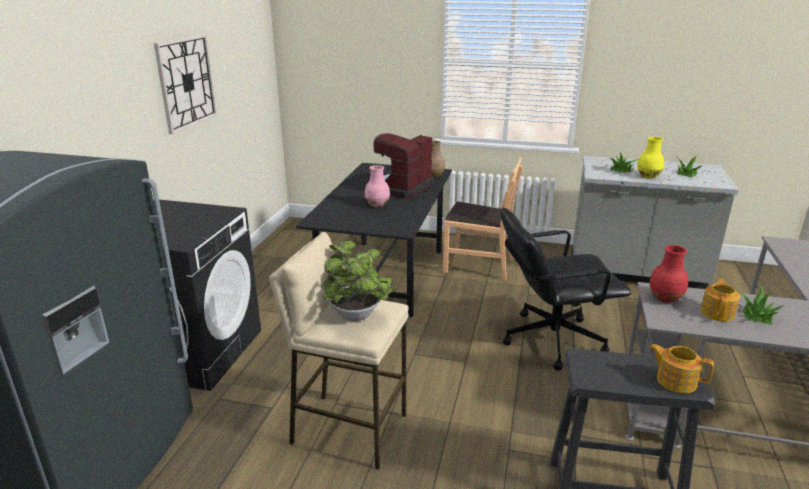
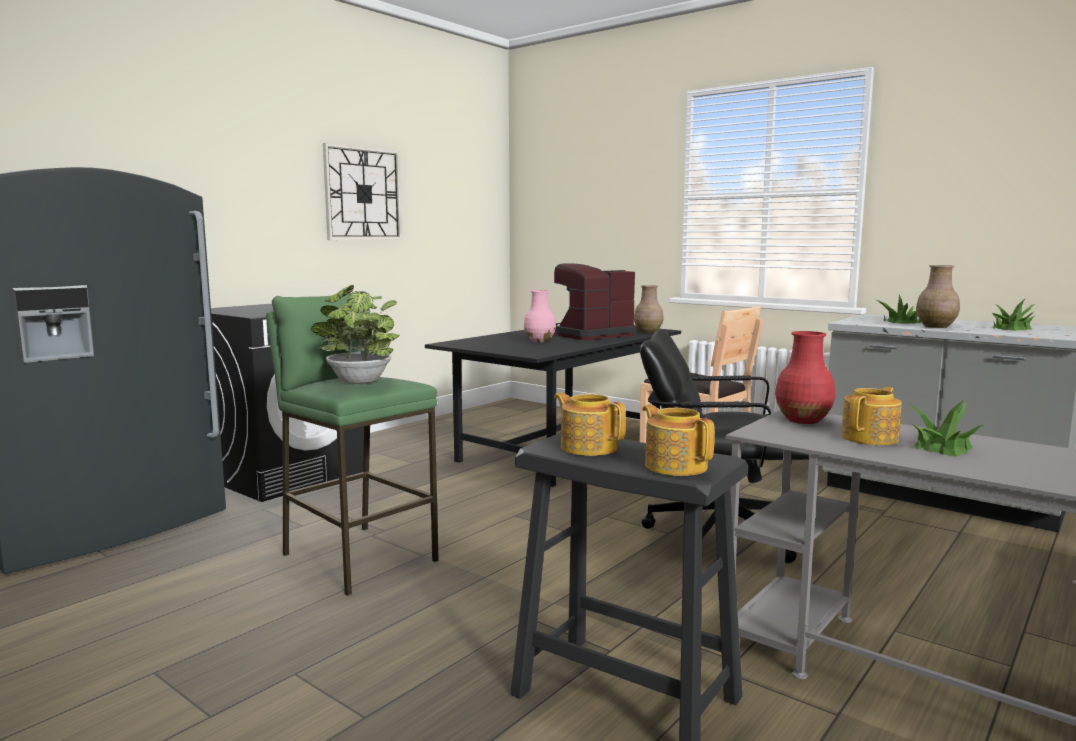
camera: 25 degrees right, 15 degrees down
beige stool [269,232,409,470] -> green stool [266,291,439,596]
yellow vase [637,137,664,179] -> brown vase [916,265,960,328]
none -> teapot [554,393,626,456]

